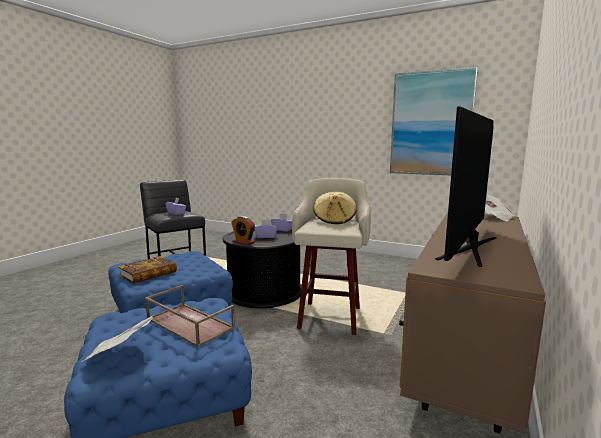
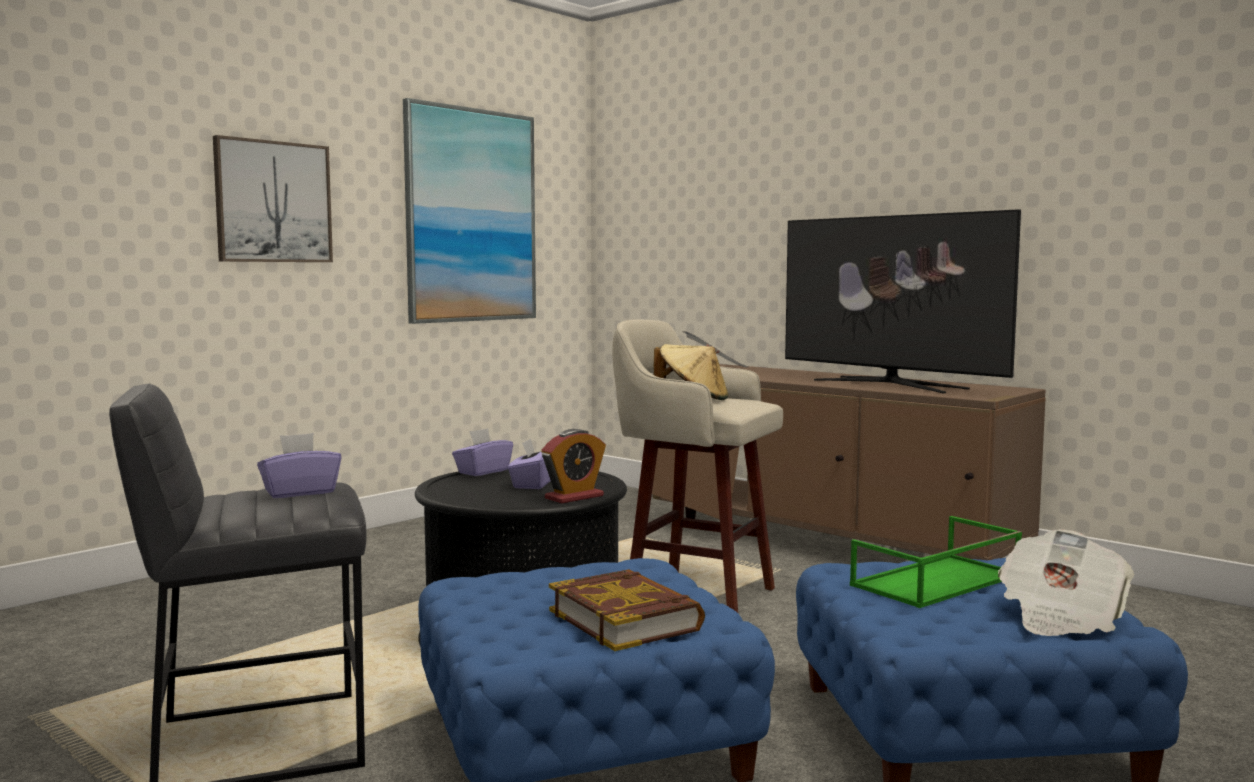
camera: 75 degrees left, 5 degrees down
brown tray [145,285,235,348] -> green tray [850,516,1022,608]
none -> picture [213,135,333,262]

